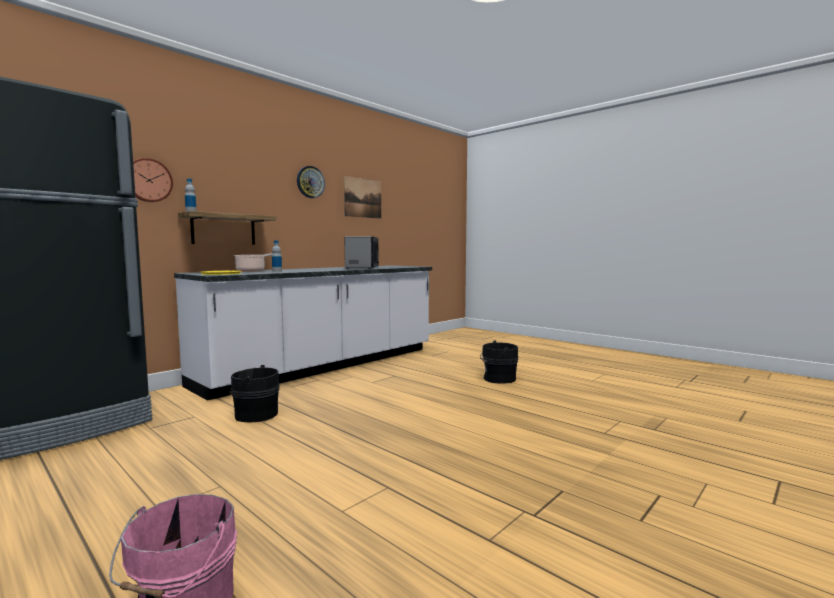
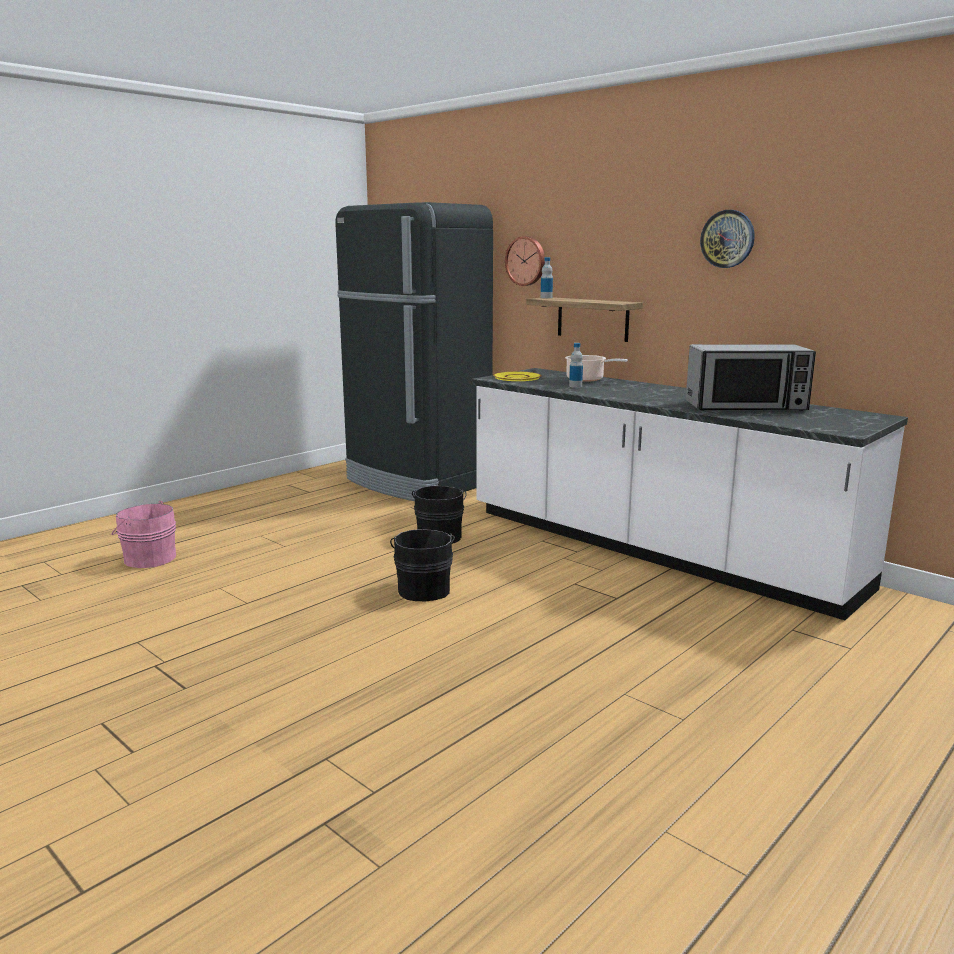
camera: 90 degrees right, 10 degrees up
picture [344,176,381,219] -> none
black bucket [480,341,519,383] -> black bucket moved to [390,529,455,601]

